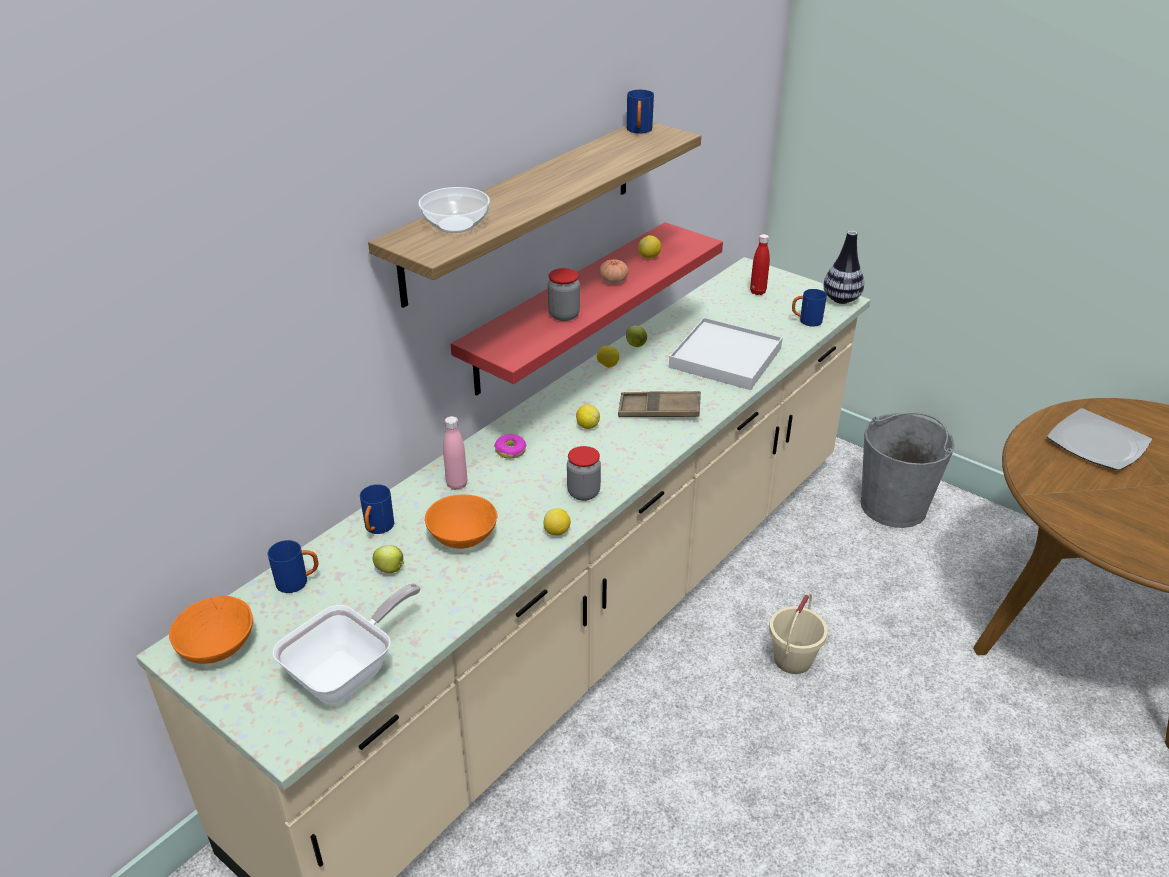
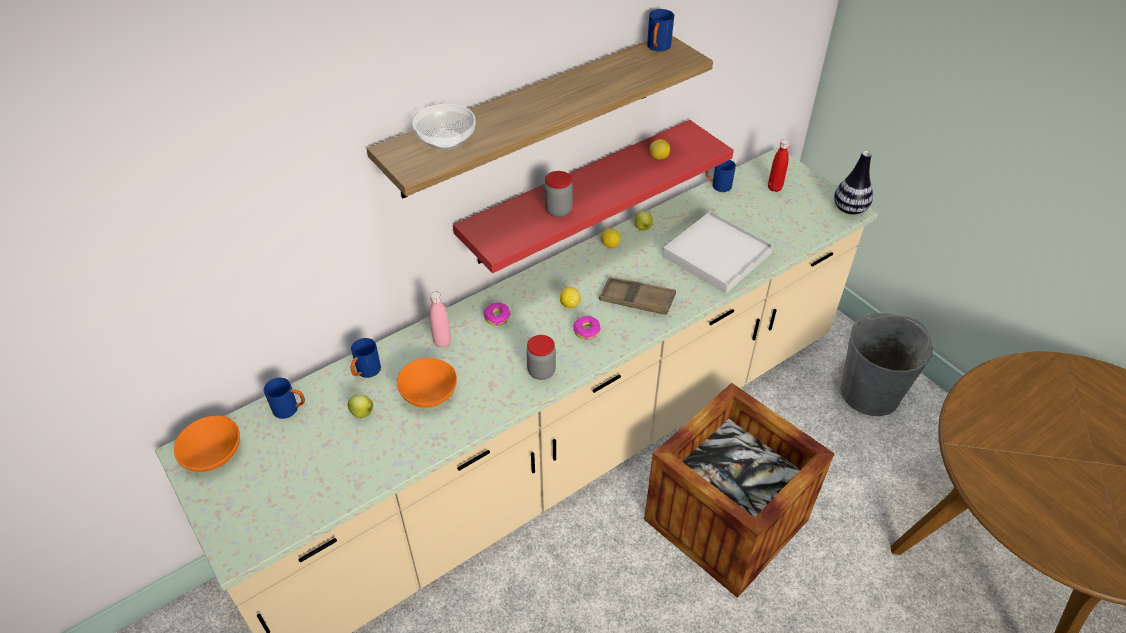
camera: 15 degrees right, 10 degrees up
frying pan [273,583,421,704] -> none
lemon [544,508,571,535] -> none
tomato [599,259,629,283] -> none
beige bucket [769,593,828,674] -> crate [644,383,835,598]
blue mug [792,289,827,327] -> blue mug moved to [705,160,736,192]
plate [1047,408,1152,470] -> none
none -> donut [573,316,601,340]

